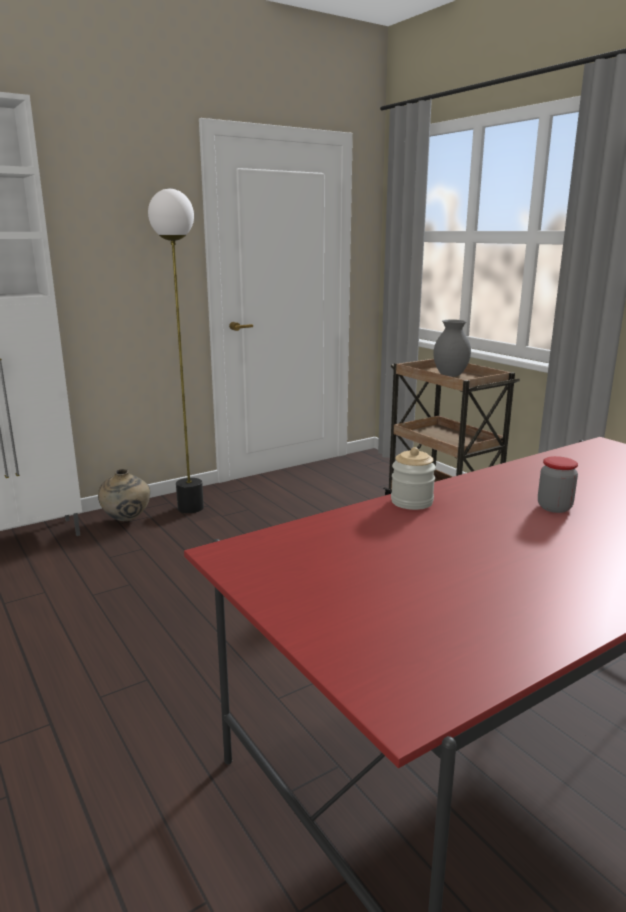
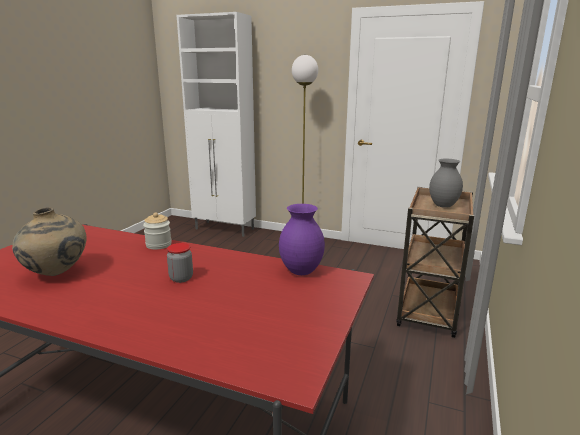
camera: 55 degrees right, 0 degrees up
beige vase [98,469,150,521] -> beige vase moved to [12,207,87,276]
none -> purple vase [279,204,325,275]

